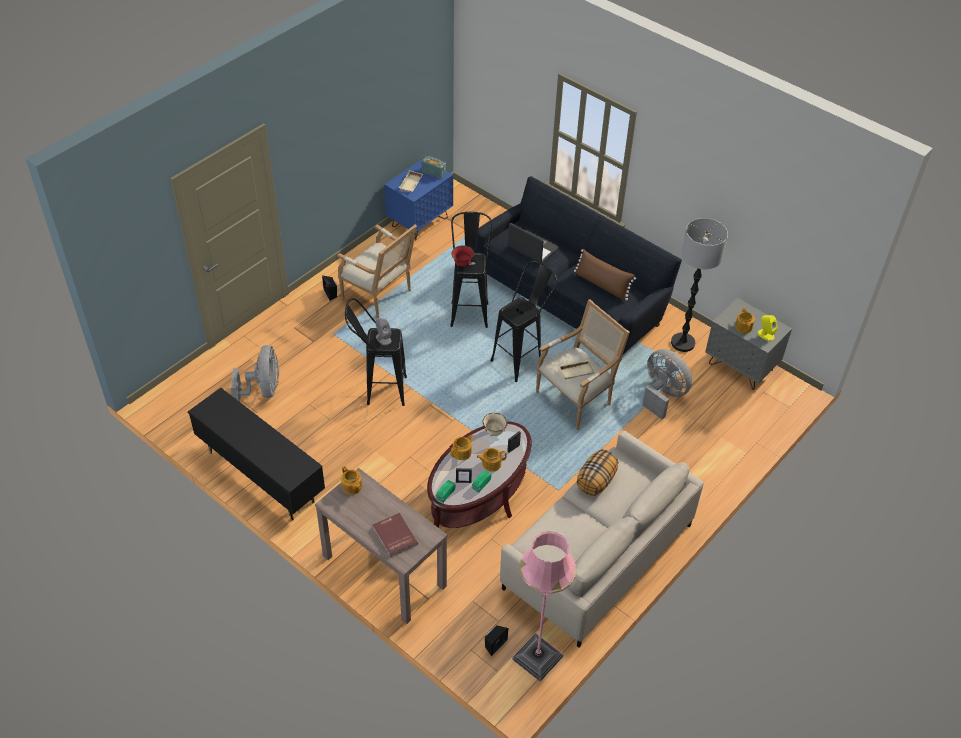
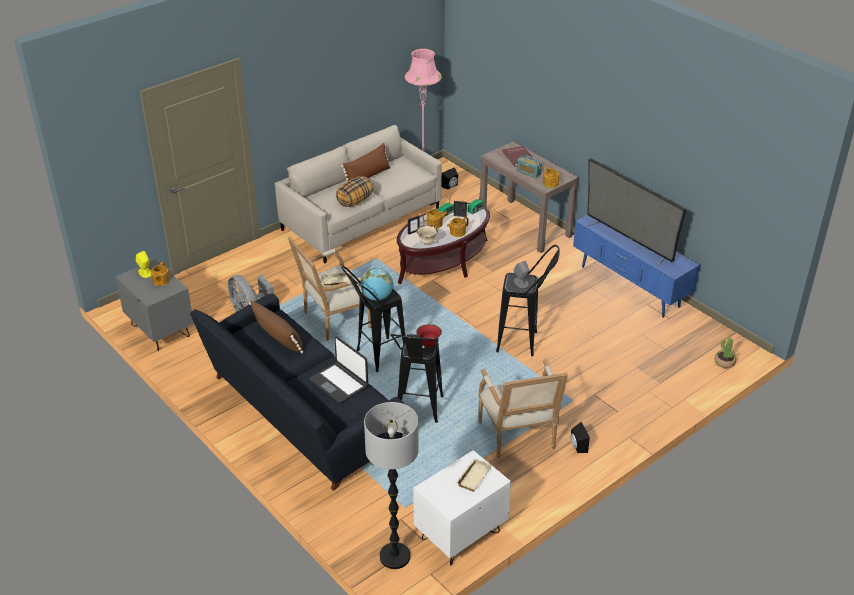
camera: 170 degrees left, 10 degrees down
black tv stand [188,388,325,521] -> blue tv stand [573,215,700,318]
grey fan [231,345,279,402] -> none
armchair [337,225,417,318] -> armchair turned 150 degrees counterclockwise [478,359,568,458]
blue nightstand [384,159,453,241] -> white nightstand [413,450,511,565]
radio [422,156,446,179] -> radio moved to [517,155,542,178]
floor lamp [671,218,728,352] -> floor lamp moved to [364,402,419,569]
none -> brown pillow [341,143,391,181]
none -> globe [360,268,393,301]
none -> television [587,158,686,266]
none -> potted plant [714,338,736,368]

